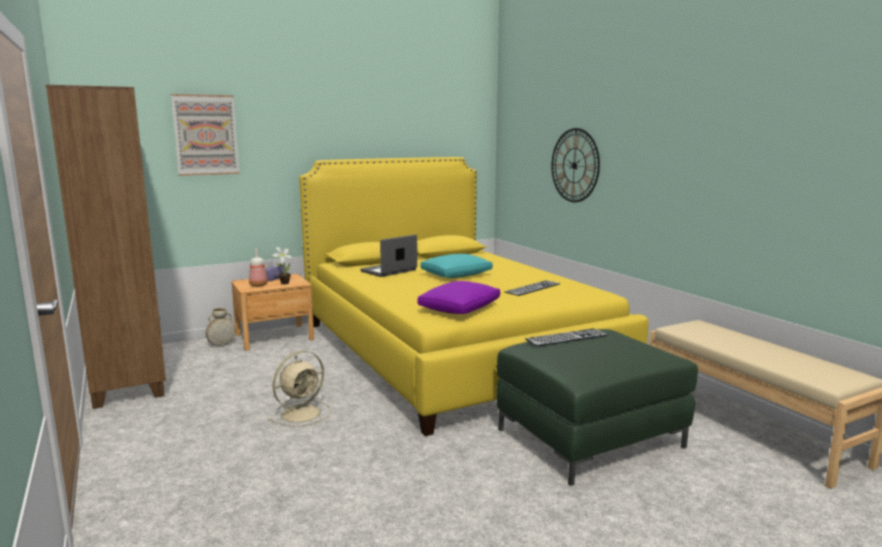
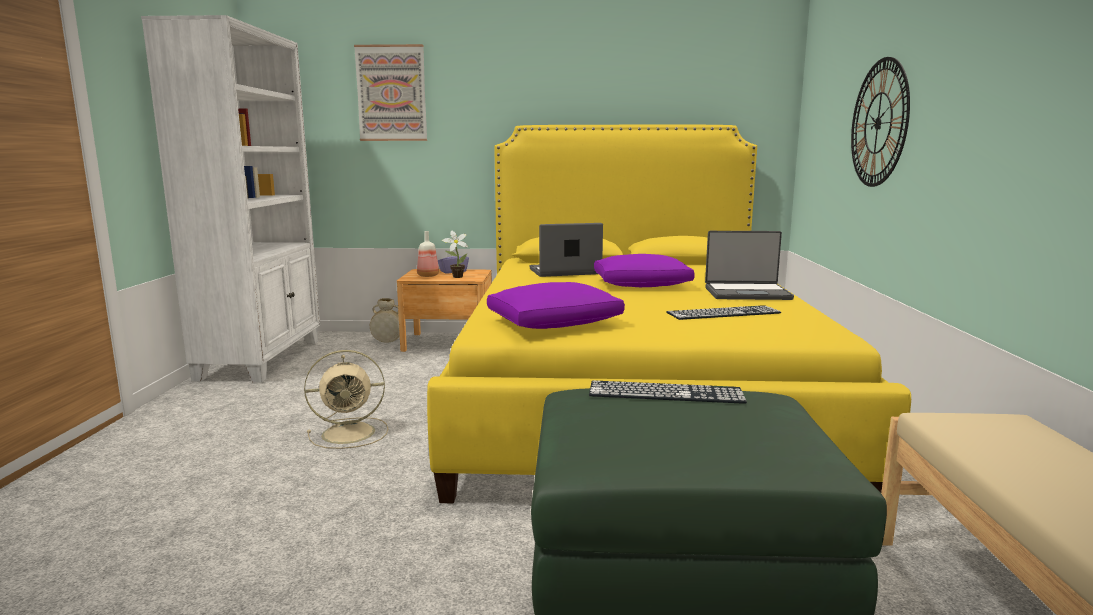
camera: 30 degrees right, 0 degrees up
brown bookcase [46,85,166,409] -> white bookcase [141,15,320,383]
turquoise pillow [421,254,493,278] -> purple pillow [594,254,695,287]
none -> laptop [705,231,794,300]

